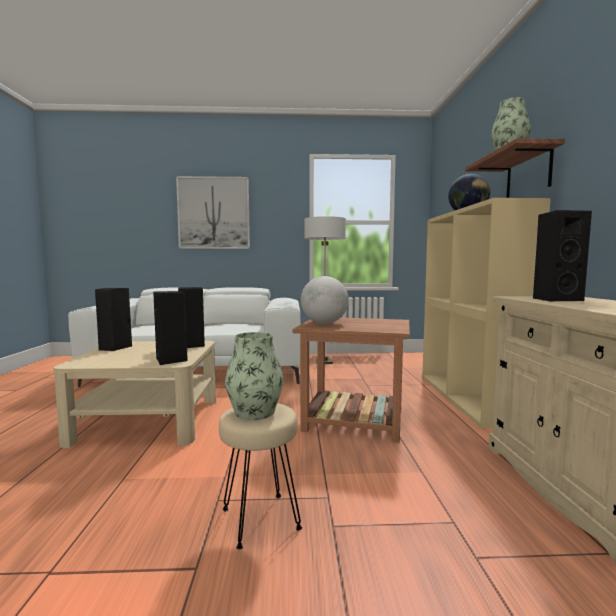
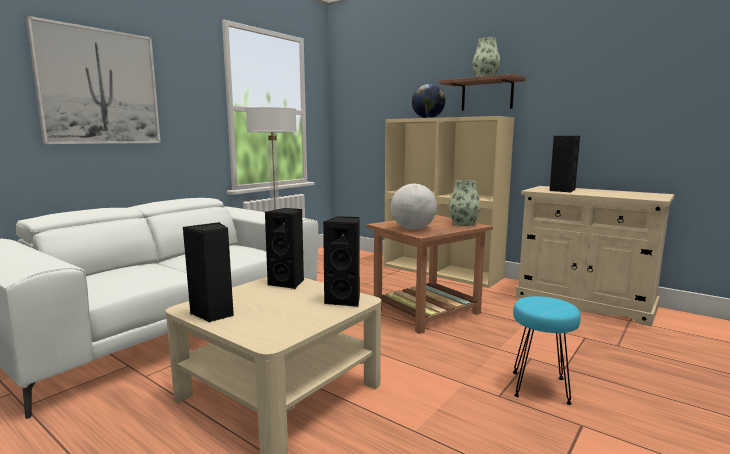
camera: 50 degrees left, 5 degrees up
beige stool [219,403,302,549] -> turquoise stool [513,296,581,405]
vase [225,332,283,420] -> vase moved to [448,180,481,226]

